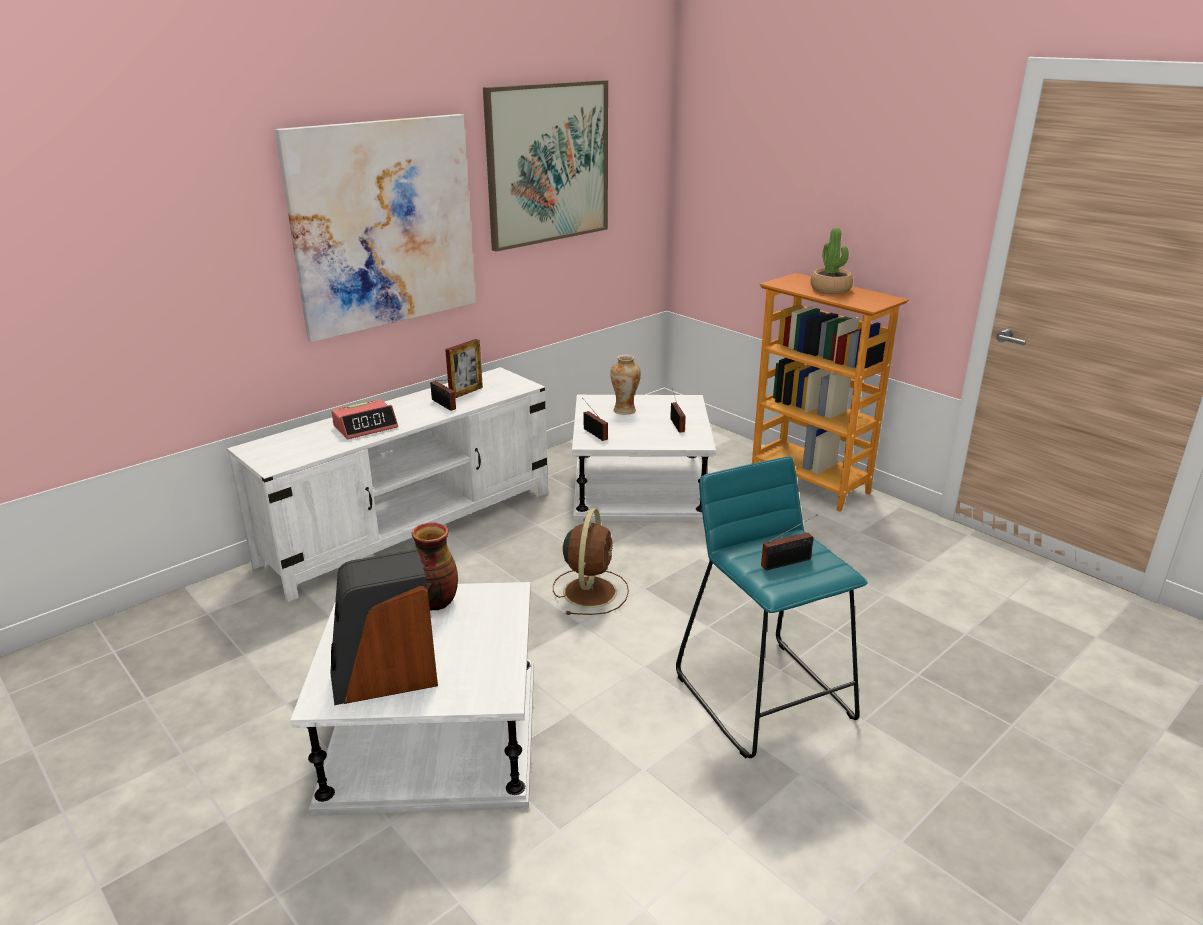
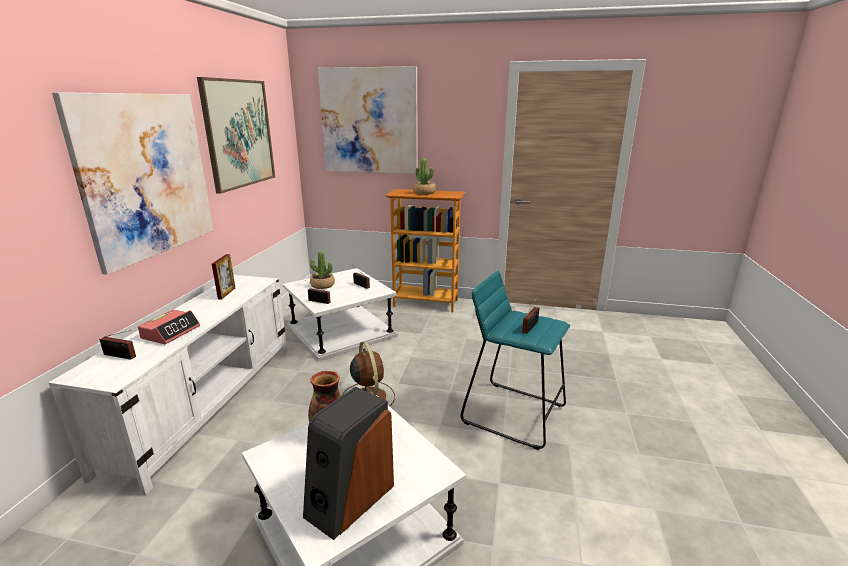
camera: 35 degrees left, 5 degrees down
radio [430,379,456,411] -> radio moved to [100,330,136,360]
vase [610,355,641,415] -> potted plant [310,251,335,289]
none -> picture [318,66,418,174]

